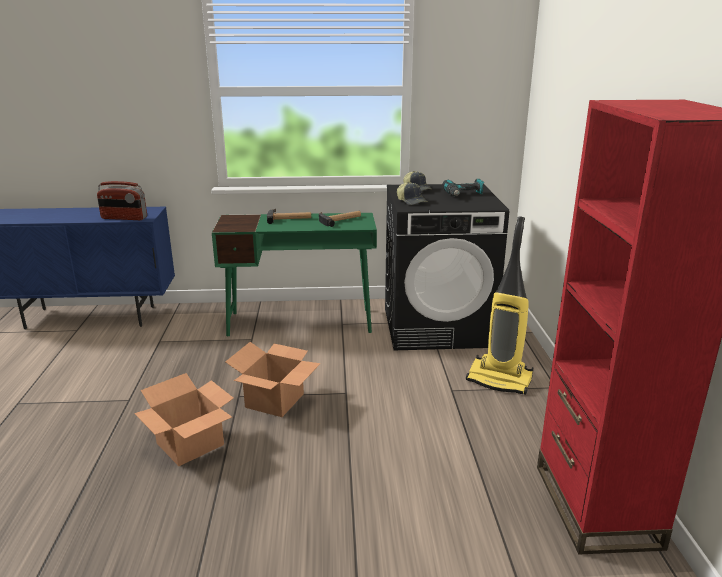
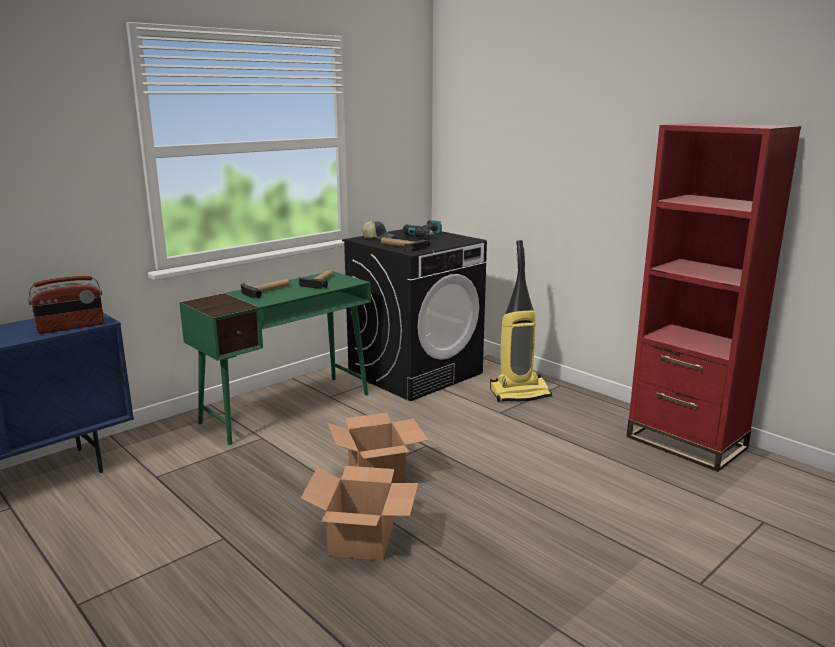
camera: 40 degrees left, 5 degrees down
cap [397,182,428,205] -> hammer [381,237,430,252]

